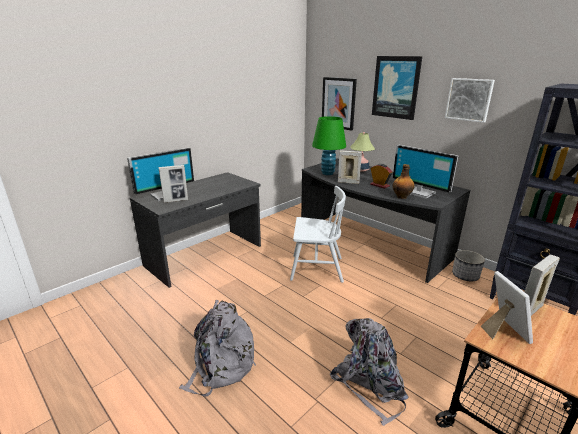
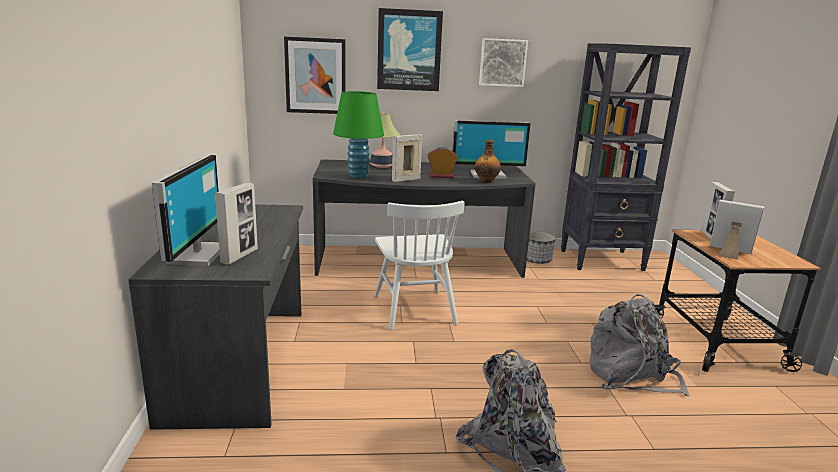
camera: 50 degrees left, 5 degrees down
white chair [290,186,346,283] -> white chair turned 120 degrees clockwise [375,201,465,330]

